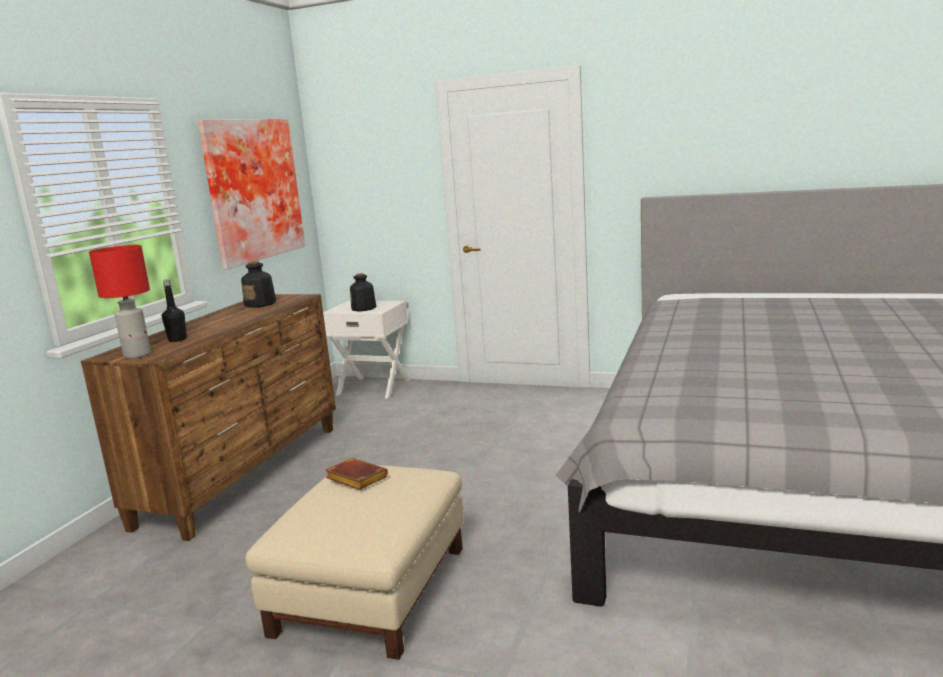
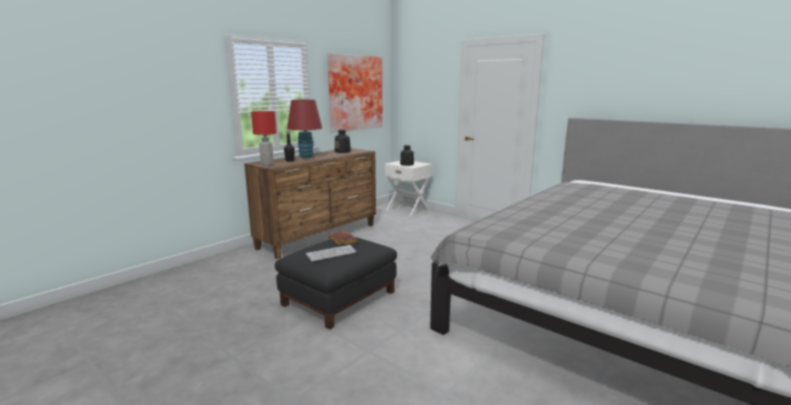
camera: 20 degrees right, 0 degrees up
beige ottoman [245,465,463,660] -> black ottoman [275,237,397,330]
none -> red table lamp [287,100,322,158]
none -> keyboard [306,245,356,261]

